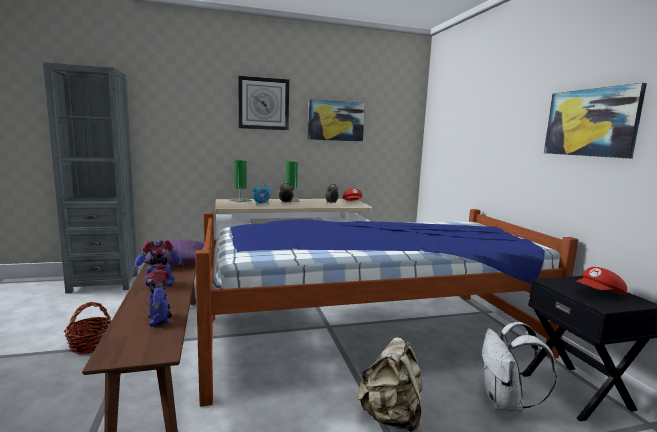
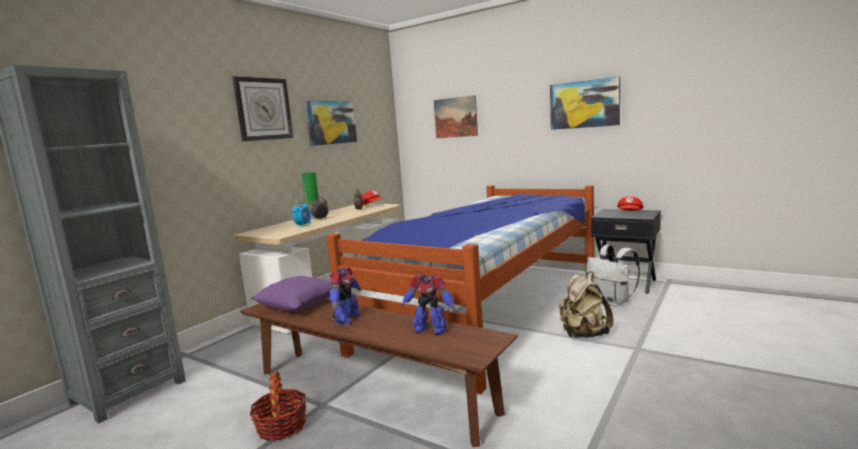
camera: 40 degrees left, 0 degrees up
green table lamp [229,160,252,203] -> none
none -> picture [434,95,478,138]

